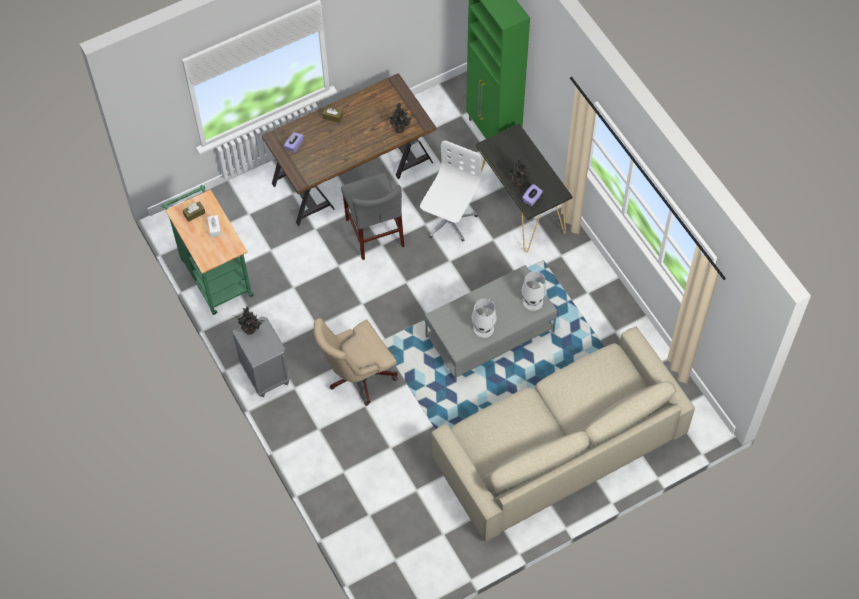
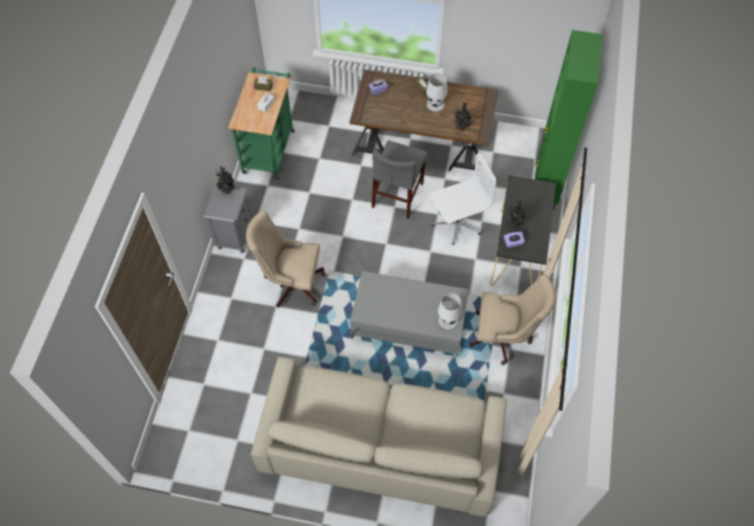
camera: 40 degrees right, 0 degrees up
white table lamp [472,299,497,338] -> white table lamp moved to [426,73,448,112]
none -> beige office chair [469,274,556,365]

